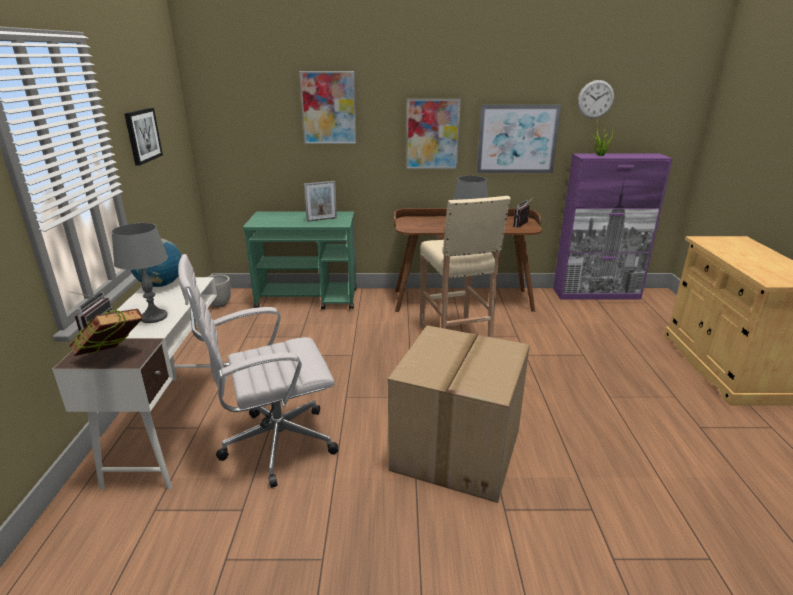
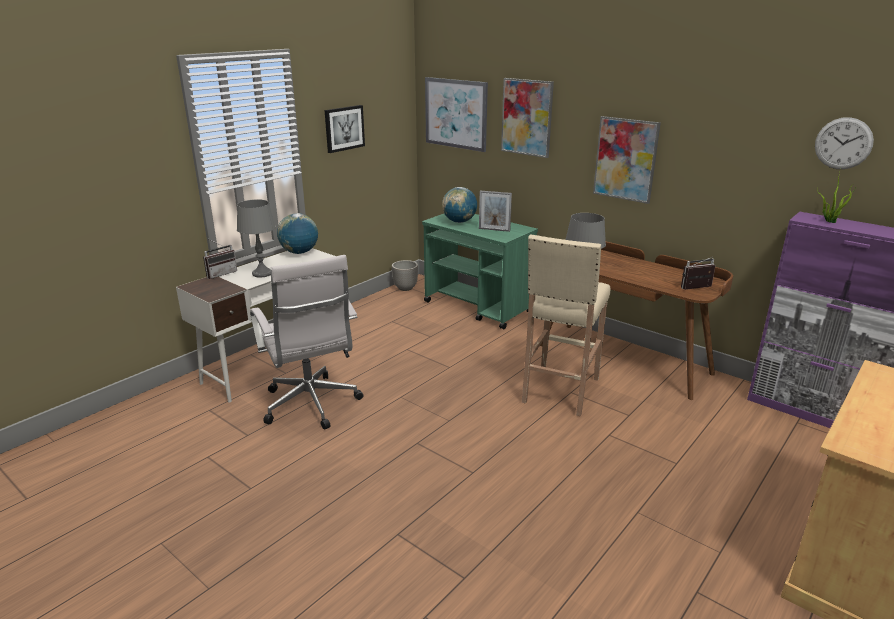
camera: 40 degrees right, 0 degrees up
book [69,309,143,356] -> none
white office chair [178,254,338,488] -> white office chair turned 135 degrees counterclockwise [250,255,363,430]
cardboard box [388,325,530,503] -> none
picture [477,105,561,173] -> picture moved to [425,77,488,152]
none -> globe [442,187,477,223]

